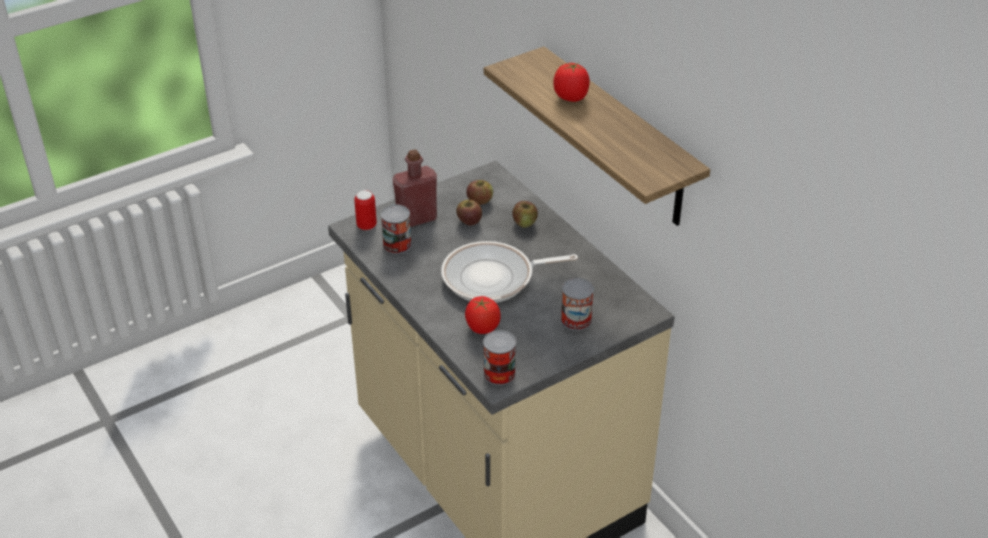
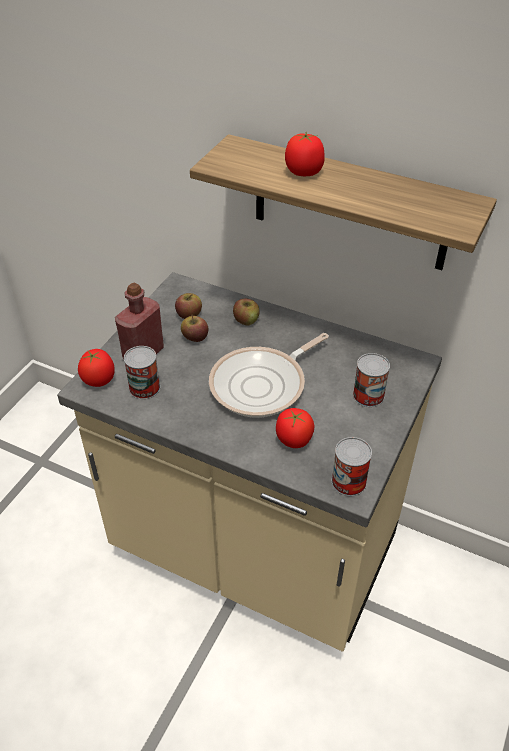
camera: 30 degrees left, 5 degrees up
can [354,190,377,230] -> tomato [78,349,115,387]

